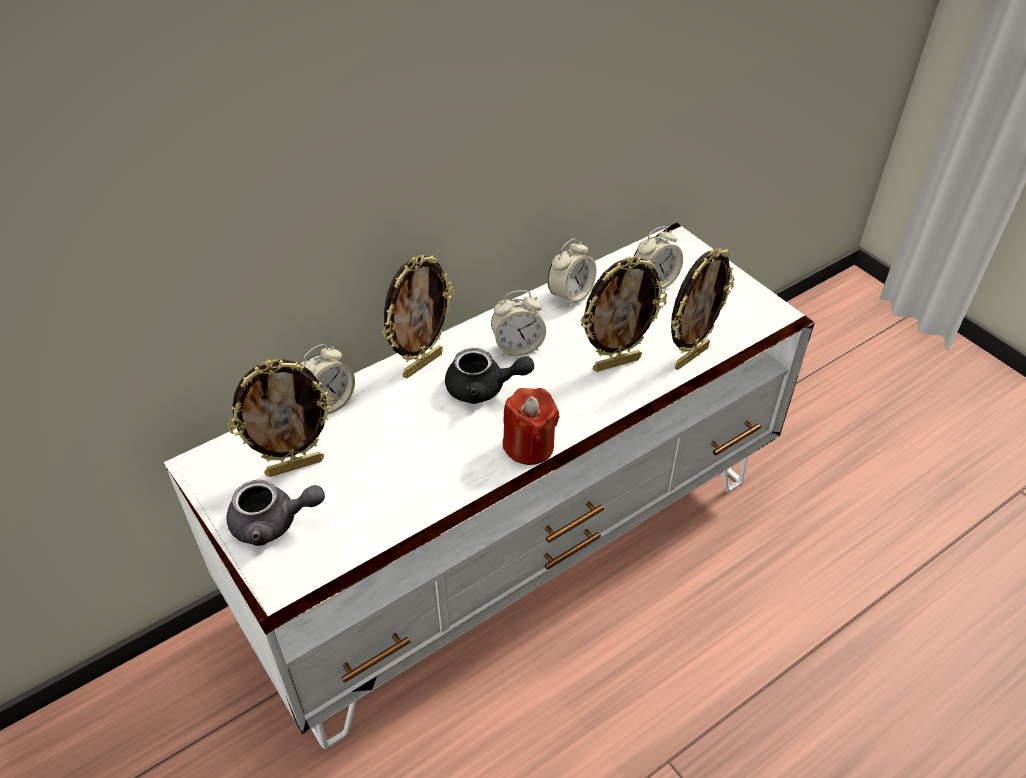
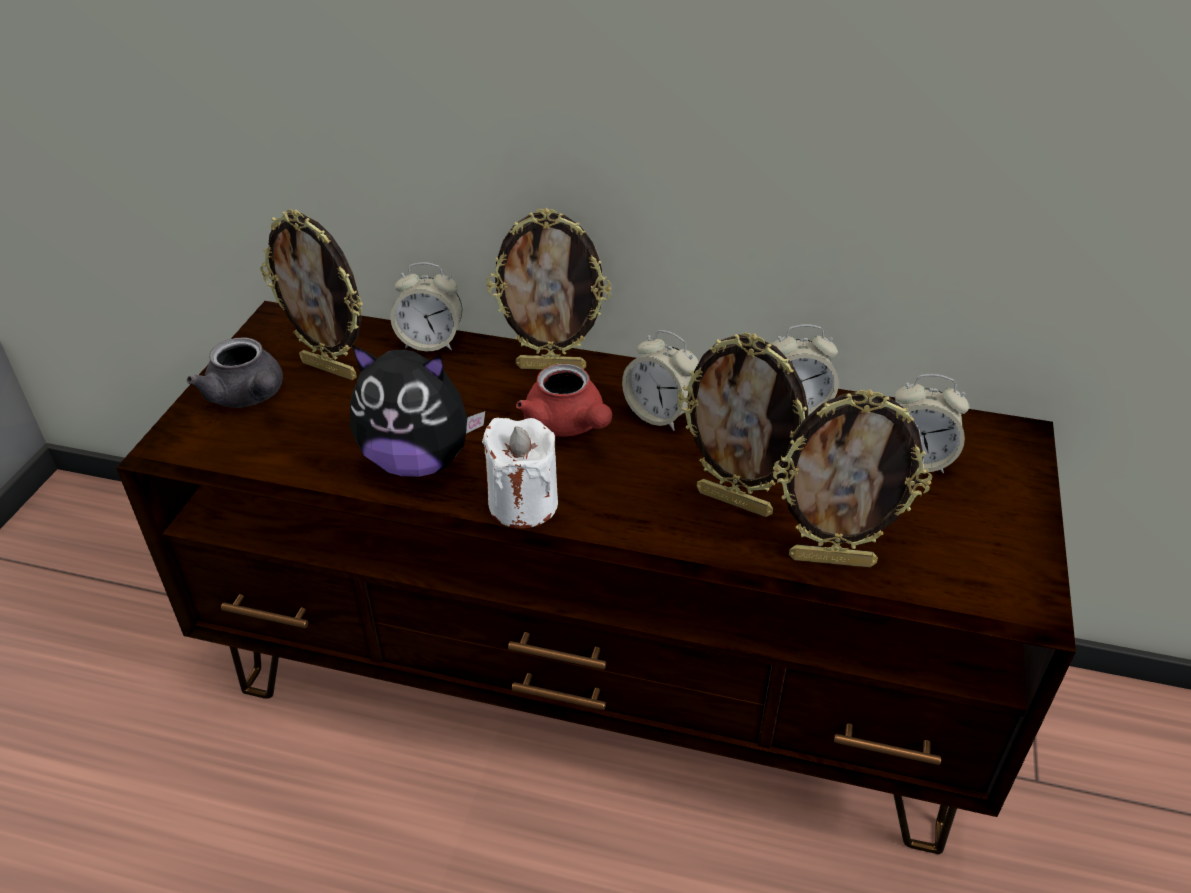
camera: 50 degrees right, 5 degrees down
white tv stand [164,223,814,749] -> brown tv stand [116,301,1076,854]
black teapot [445,348,534,404] -> red teapot [516,364,612,437]
red candle [503,388,559,465] -> white candle [482,418,558,529]
none -> plush toy [350,345,485,477]

